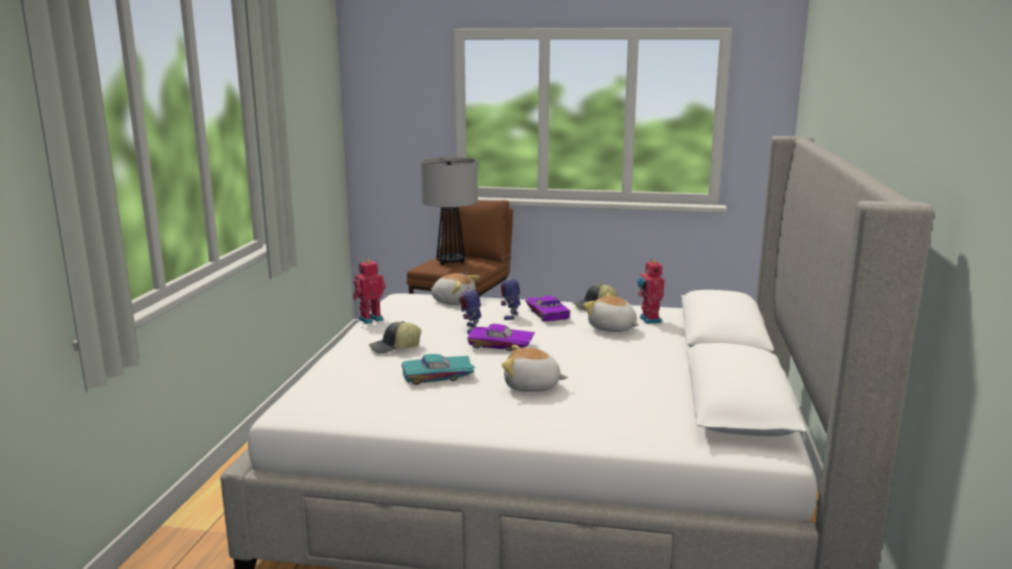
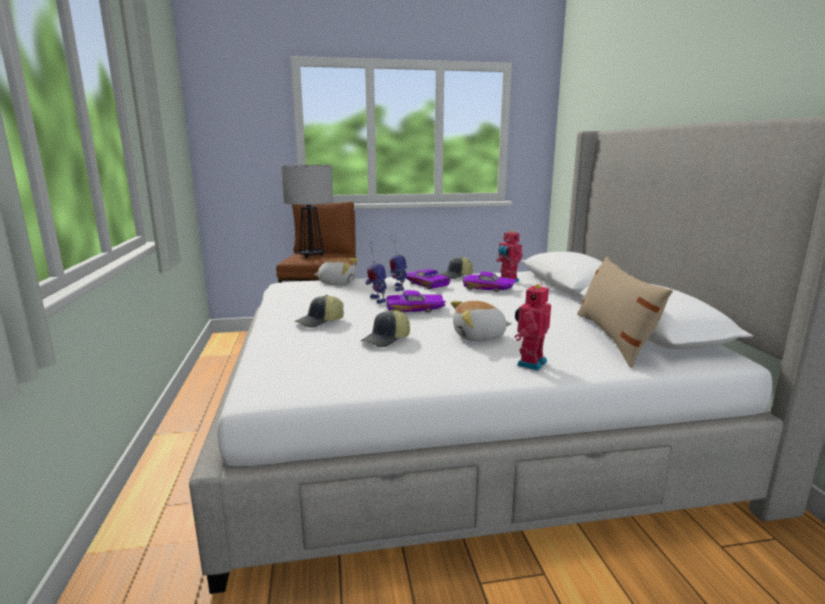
camera: 20 degrees left, 0 degrees up
toy robot [353,260,386,324] -> toy robot moved to [515,283,551,371]
turquoise toy car [402,354,475,385] -> cap [361,310,410,347]
plush toy [583,294,639,332] -> purple toy car [463,272,517,292]
none -> beige pillow [577,256,673,368]

